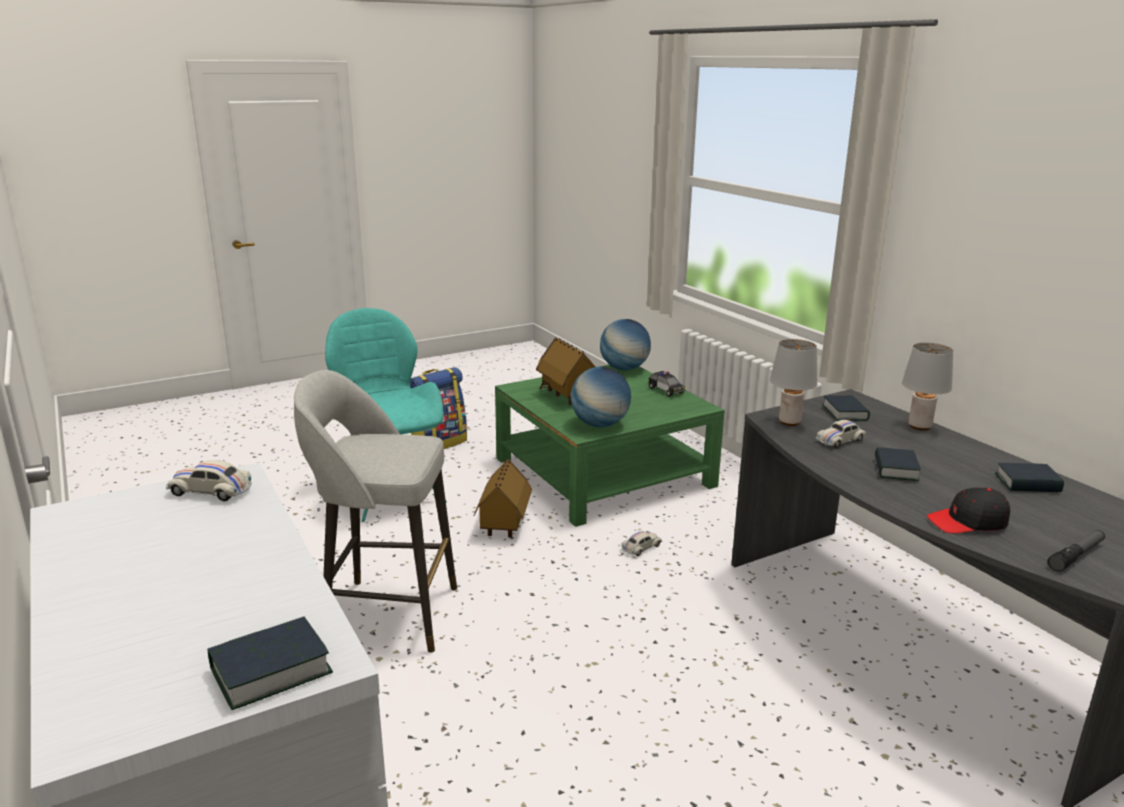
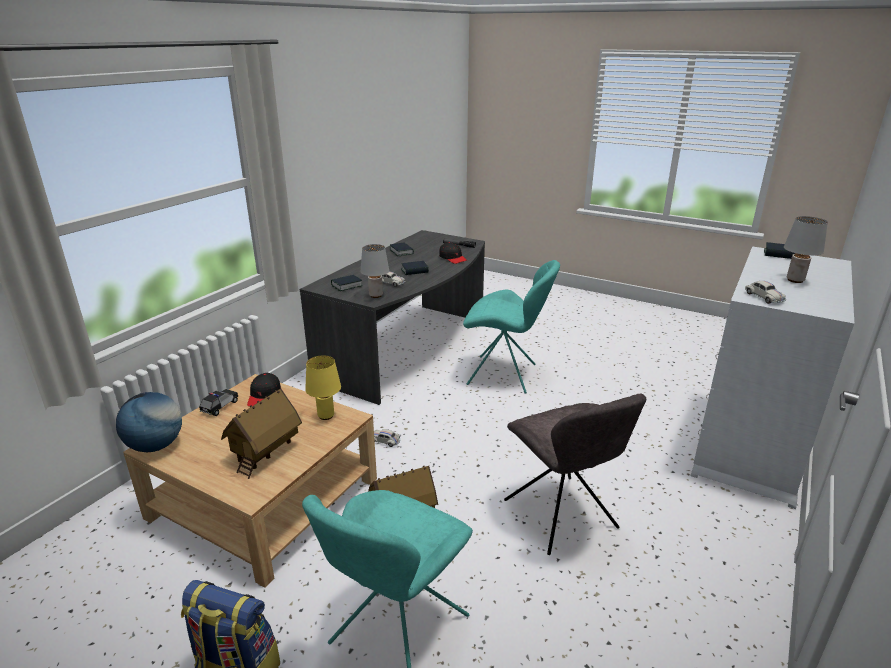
camera: 120 degrees left, 5 degrees up
grey stool [294,370,457,653] -> grey chair [504,394,646,555]
green coffee table [495,365,725,527] -> beige coffee table [123,374,377,588]
globe [571,367,631,427] -> yellow table lamp [305,355,341,420]
grey table lamp [902,343,953,430] -> grey table lamp moved to [784,216,828,283]
none -> black cap [247,373,281,406]
none -> turquoise chair [463,260,560,394]

